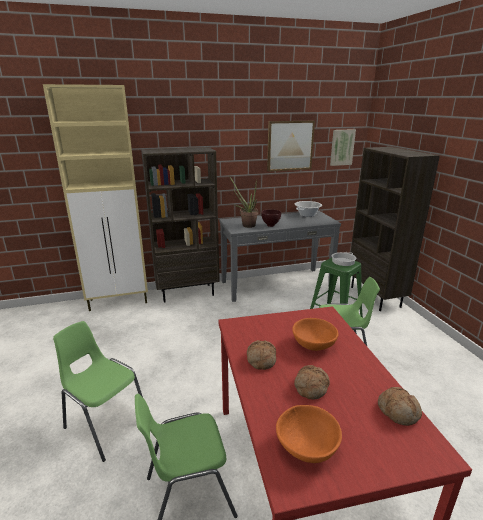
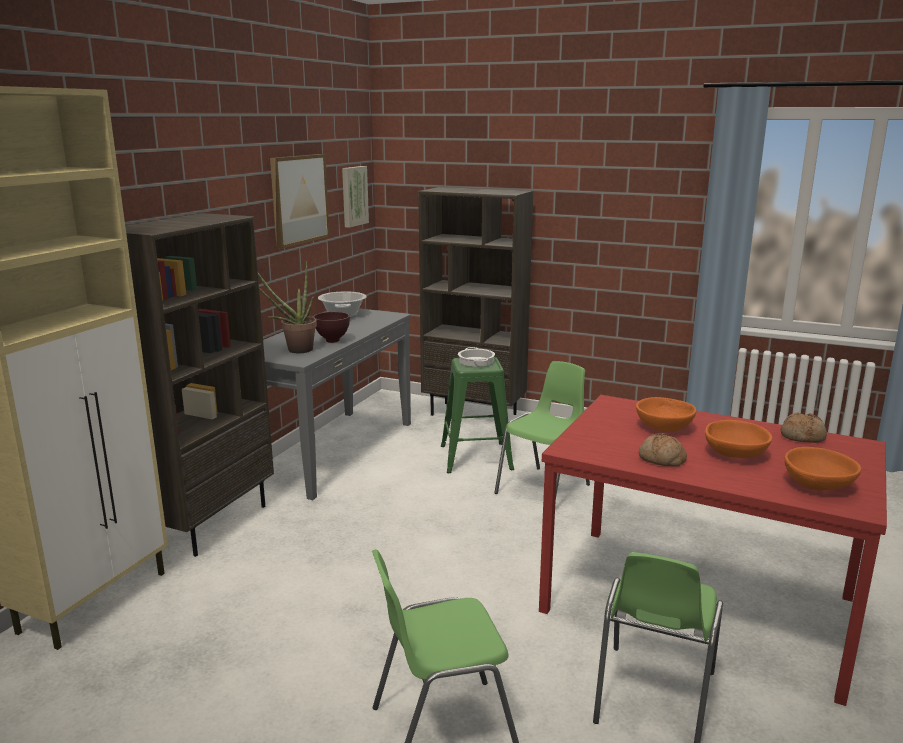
camera: 50 degrees left, 5 degrees down
bread [294,365,330,399] -> orange bowl [705,420,772,458]

